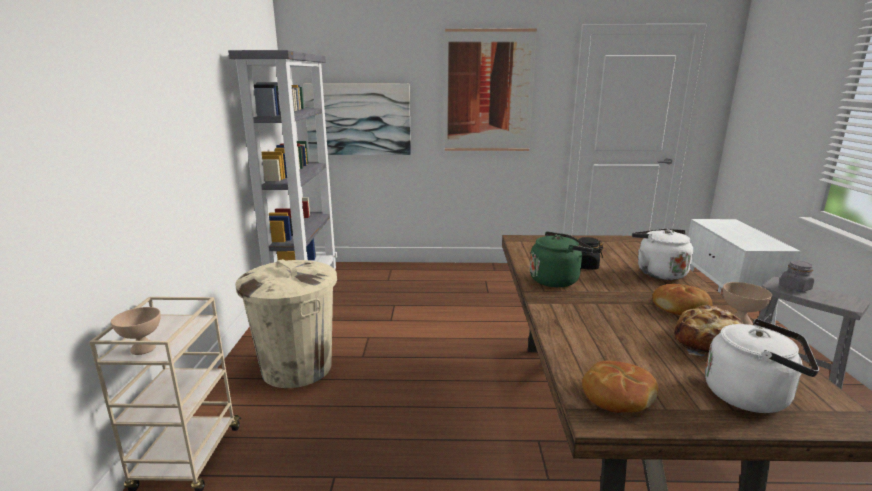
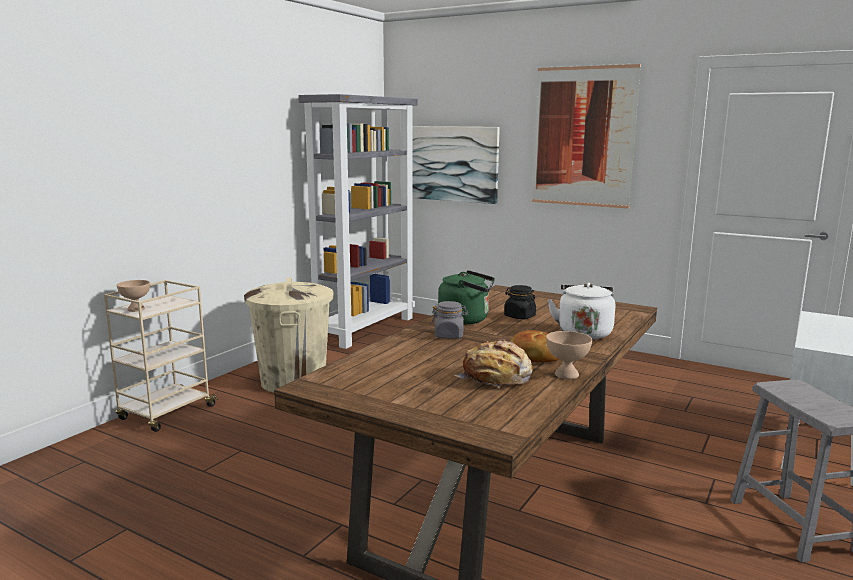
camera: 30 degrees right, 5 degrees down
bread [582,360,658,413] -> none
white kettle [705,319,819,413] -> none
grey jar [779,261,814,292] -> grey jar moved to [431,301,468,339]

